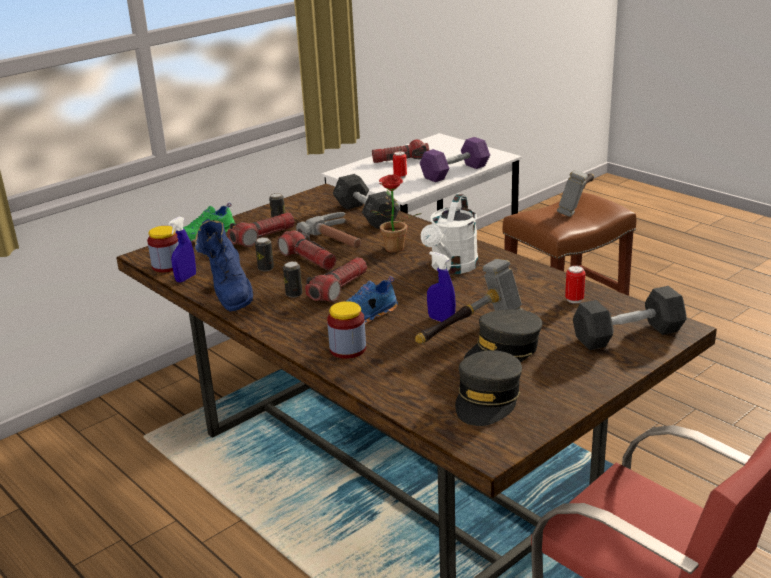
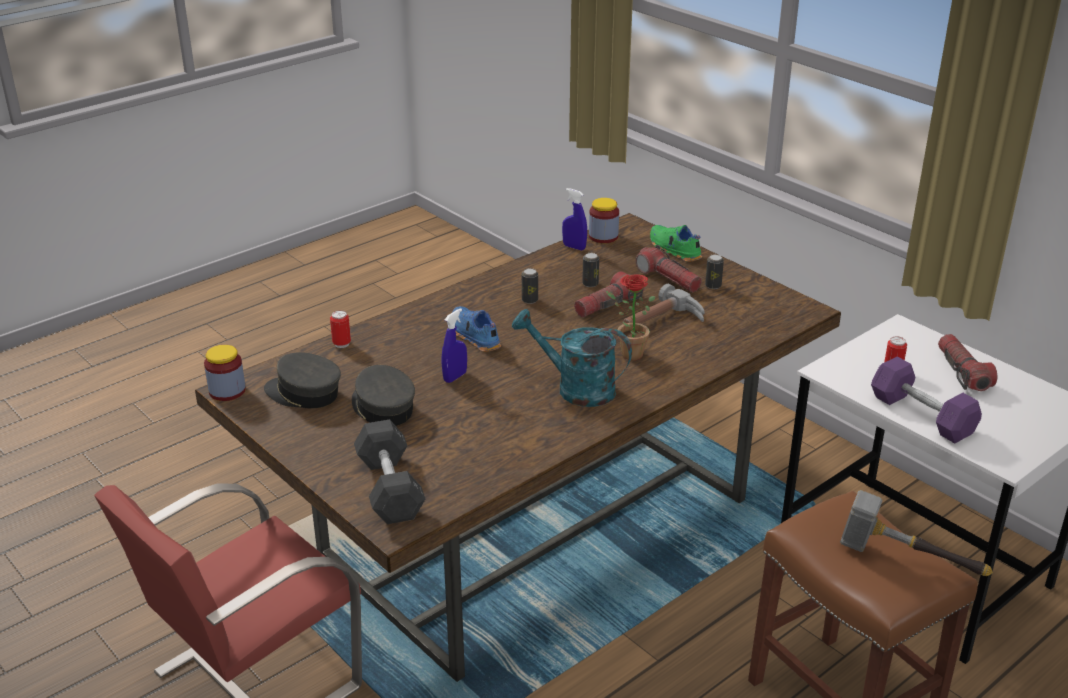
camera: 90 degrees right, 5 degrees up
blue boot [194,219,253,312] -> none
flashlight [305,257,367,302] -> none
jar [327,301,366,359] -> jar moved to [204,345,246,401]
grey dumbbell [333,174,400,229] -> none
hammer [415,259,523,344] -> none
white watering can [421,194,478,274] -> turquoise watering can [512,309,632,407]
can [565,265,585,303] -> can moved to [330,310,351,348]

